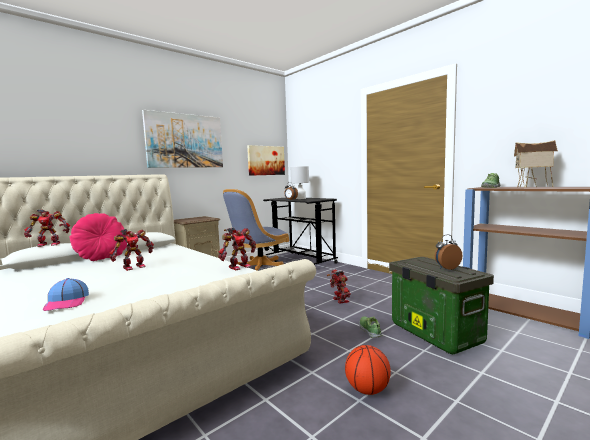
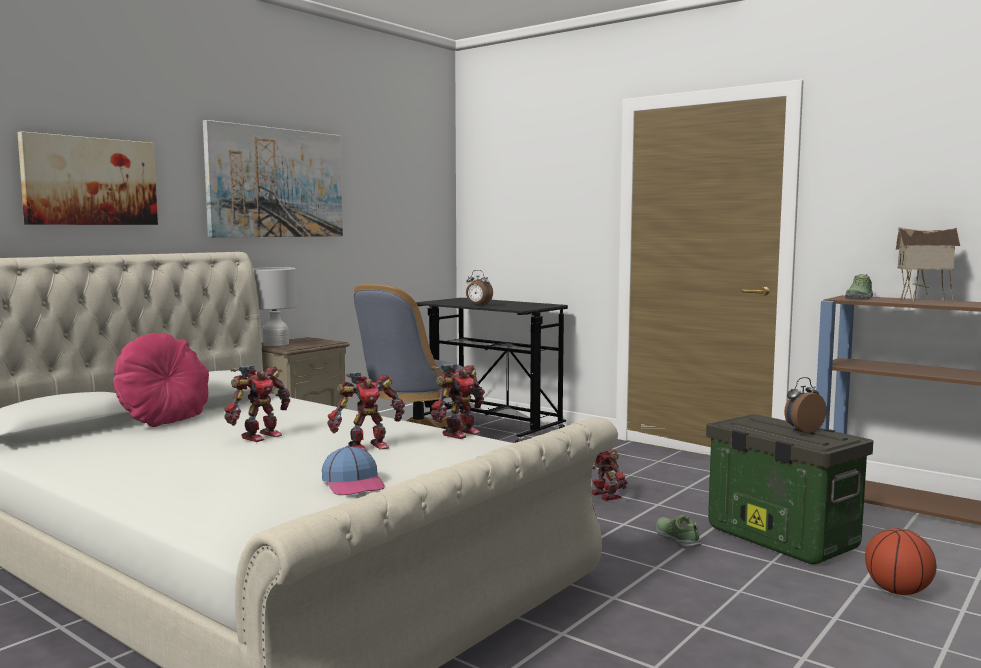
camera: 10 degrees left, 0 degrees up
toy robot [24,209,70,247] -> toy robot moved to [327,372,405,451]
cap [43,278,89,311] -> cap moved to [322,445,385,495]
picture [247,145,285,176] -> picture moved to [17,131,158,225]
grey table lamp [291,166,309,199] -> grey table lamp moved to [253,267,297,346]
basketball [345,345,391,395] -> basketball moved to [865,528,936,595]

